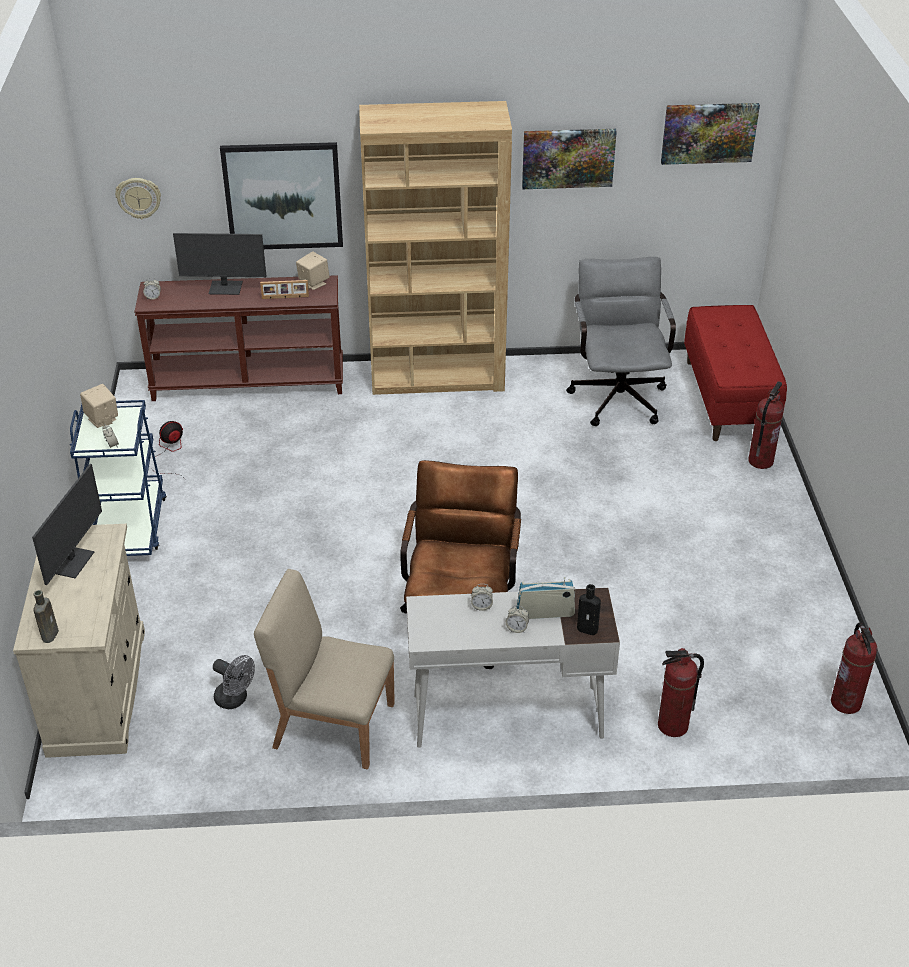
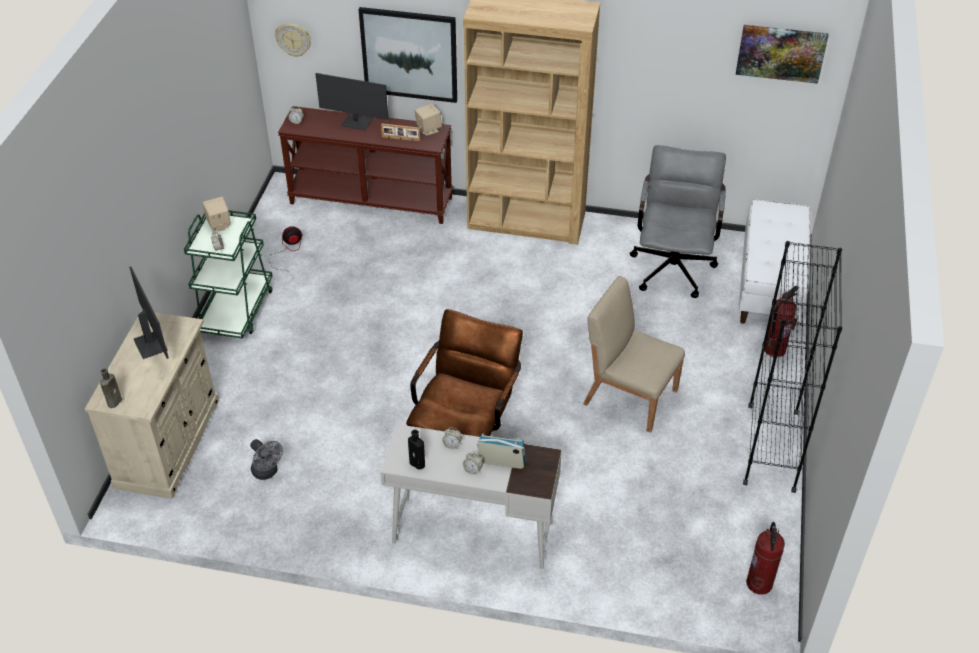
camera: 15 degrees right, 5 degrees up
monitor [32,464,102,585] -> monitor turned 60 degrees counterclockwise [129,267,169,359]
blue cart [70,400,167,556] -> green cart [184,210,273,339]
beige chair [254,569,394,769] -> beige chair moved to [583,276,685,433]
picture [522,129,617,189] -> none
black bottle [577,584,601,635] -> black bottle moved to [408,430,425,470]
fire extinguisher [658,648,704,737] -> none
red bench [684,305,787,441] -> white bench [739,199,811,330]
none -> black bookcase [743,241,842,493]

